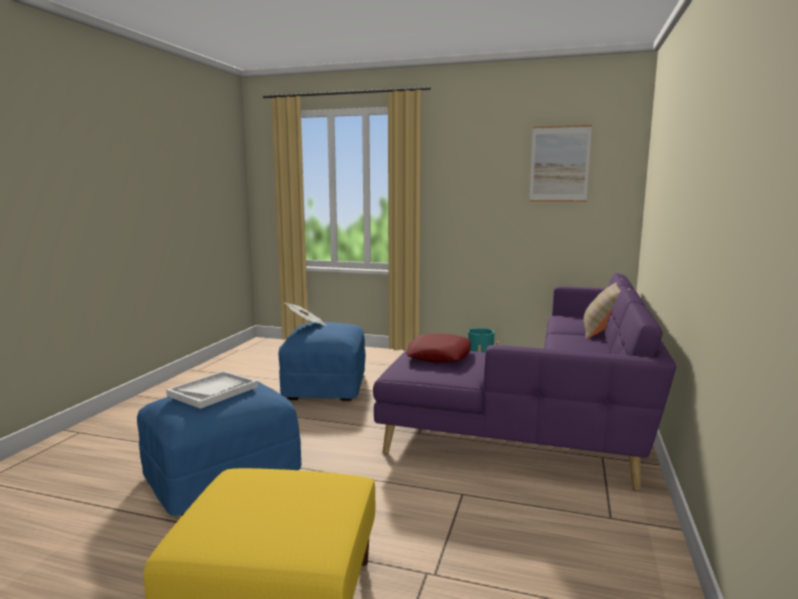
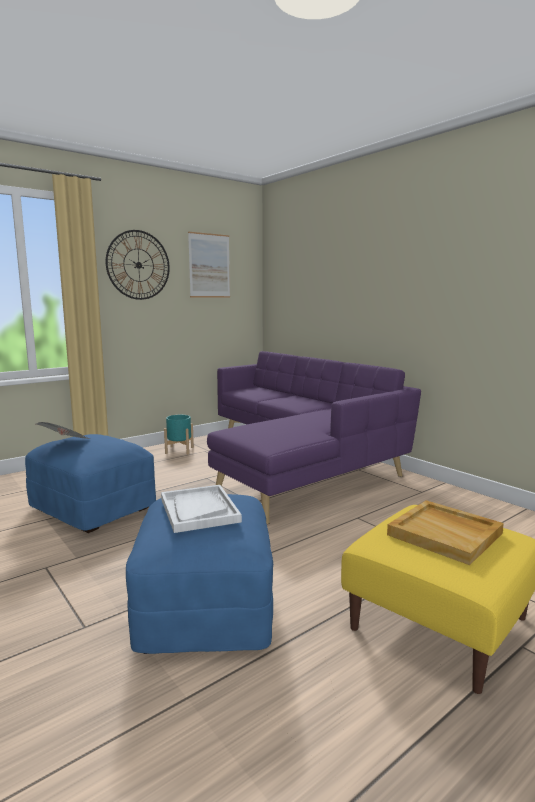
camera: 55 degrees left, 0 degrees up
red pillow [406,333,471,363] -> none
beige pillow [583,279,631,339] -> none
none -> wall clock [106,230,170,300]
none -> beige tray [387,500,504,565]

